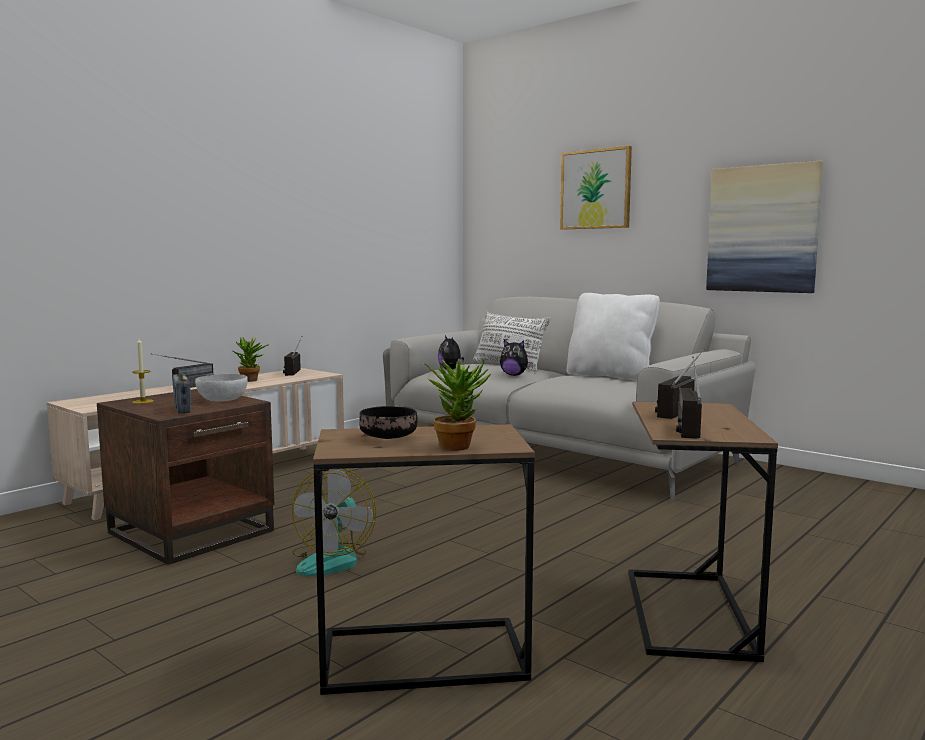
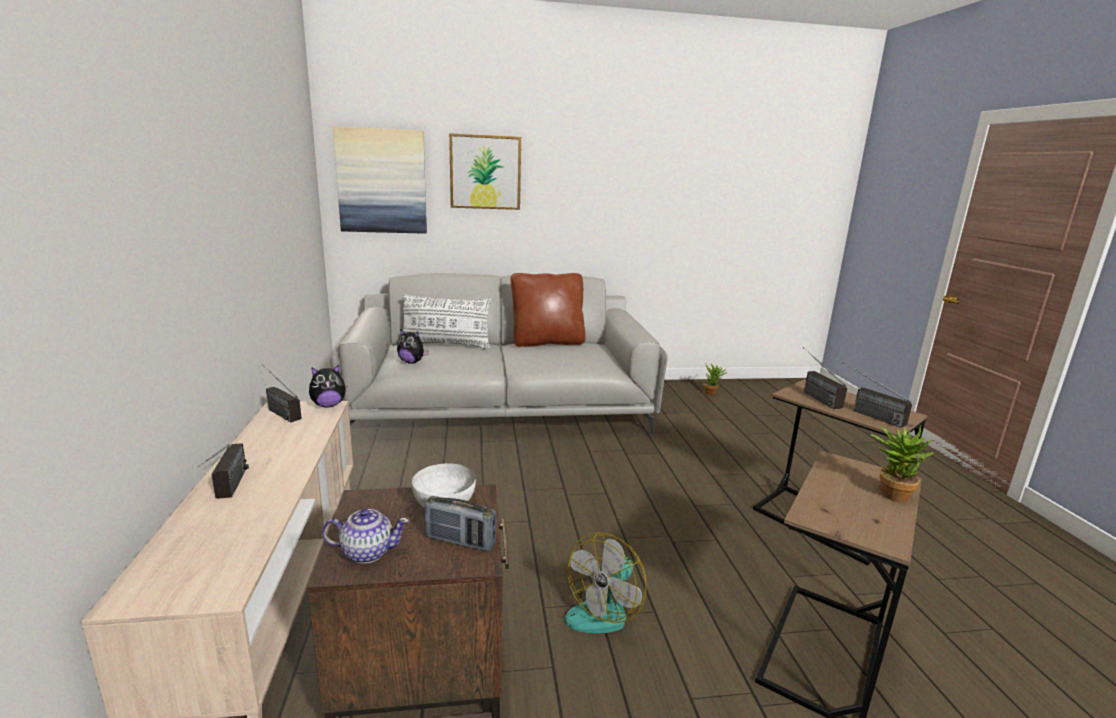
camera: 50 degrees left, 10 degrees up
candle [132,338,154,404] -> teapot [322,509,409,564]
potted plant [233,337,269,382] -> potted plant moved to [704,363,727,395]
fan [292,468,376,576] -> fan turned 75 degrees clockwise [565,532,646,633]
black bowl [359,406,417,439] -> none
plush toy [500,340,533,376] -> plush toy moved to [309,365,347,408]
white pillow [567,293,660,381] -> brown pillow [511,273,586,347]
picture [706,161,823,293] -> picture moved to [333,126,427,234]

